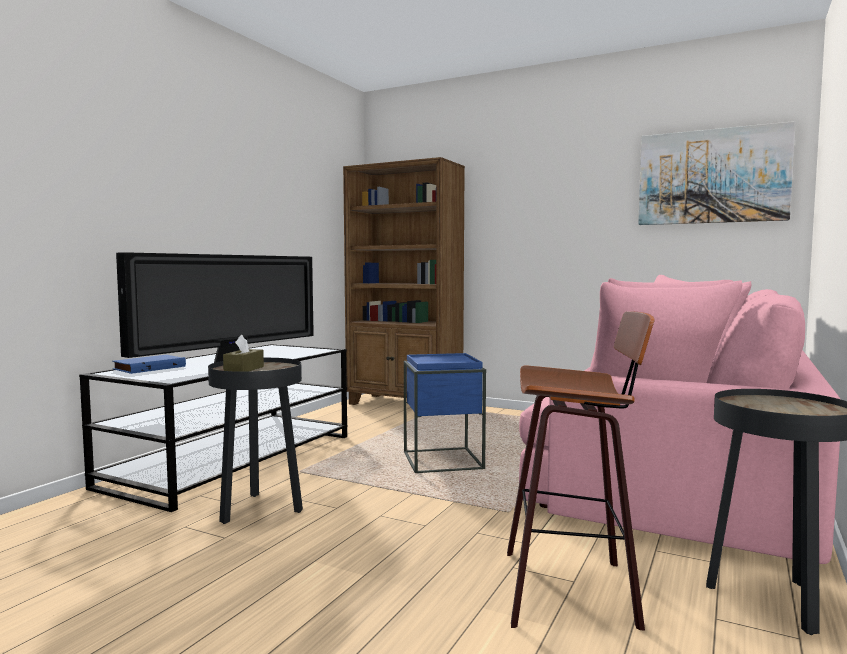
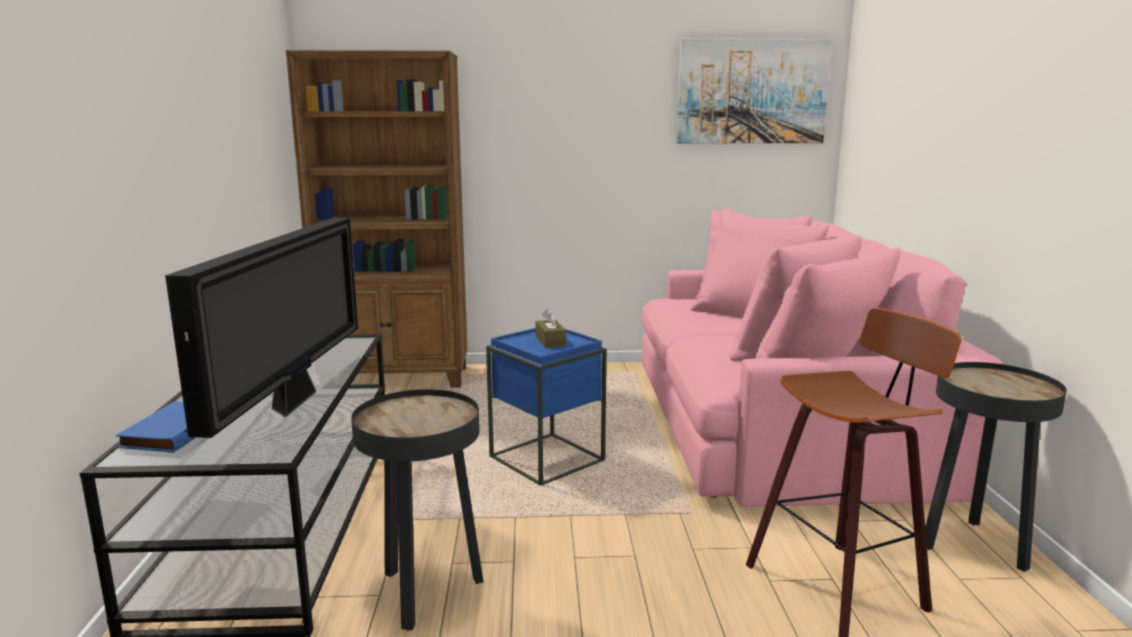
camera: 30 degrees left, 10 degrees up
brown tissue box [223,335,264,372] -> brown tissue box moved to [535,309,566,348]

